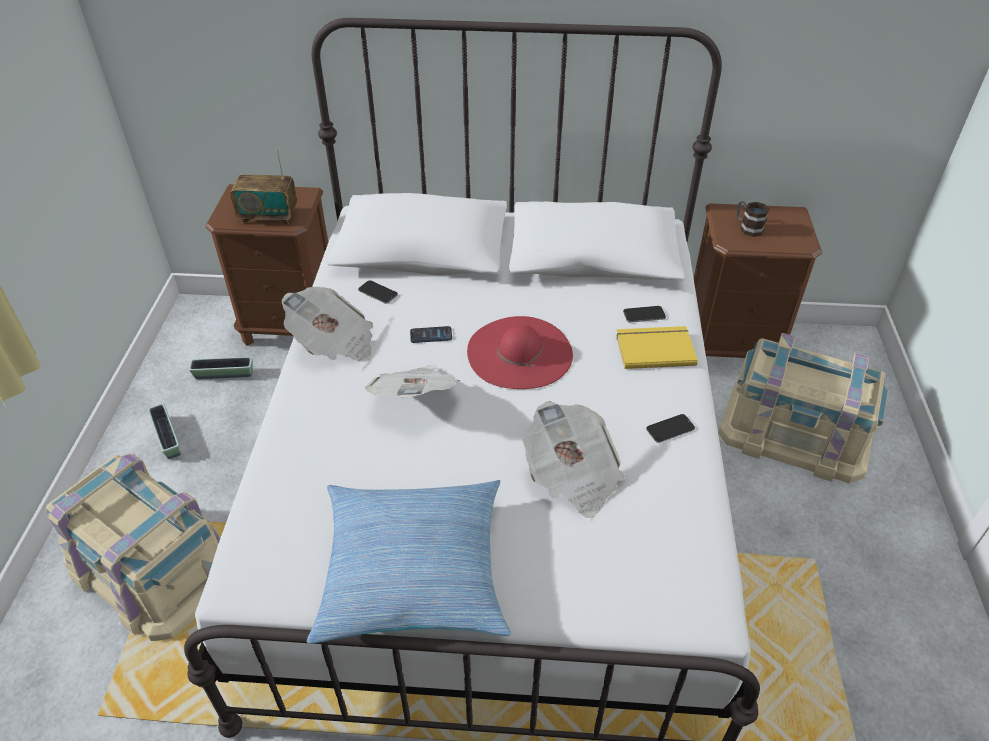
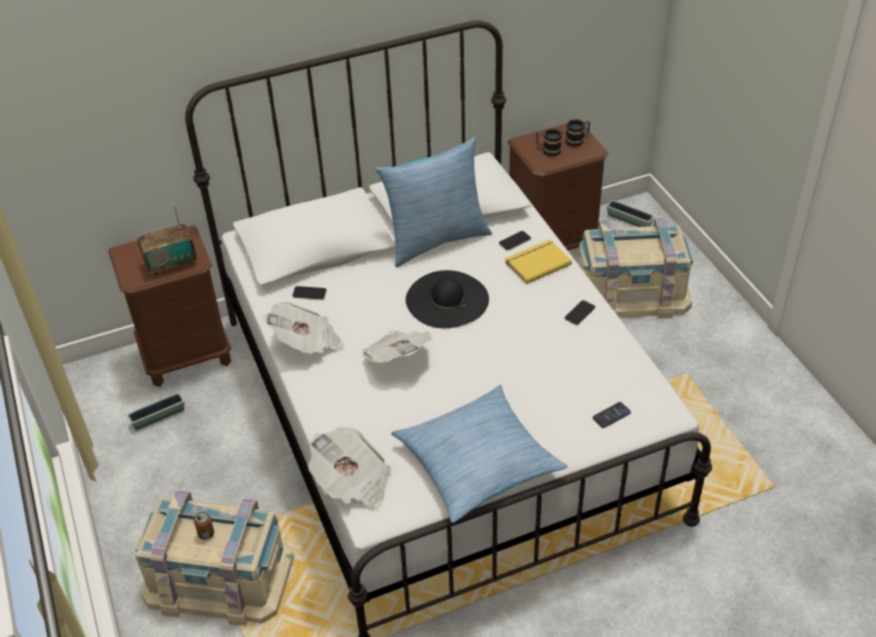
camera: 25 degrees left, 0 degrees up
planter [148,404,180,459] -> planter moved to [607,200,654,227]
phone [410,326,452,343] -> phone moved to [593,402,631,428]
red hat [467,316,573,389] -> black hat [406,270,489,328]
newspaper [522,401,625,518] -> newspaper moved to [308,427,391,508]
none -> can [194,512,214,540]
none -> pillow [375,137,492,267]
none -> mug [566,119,590,147]

